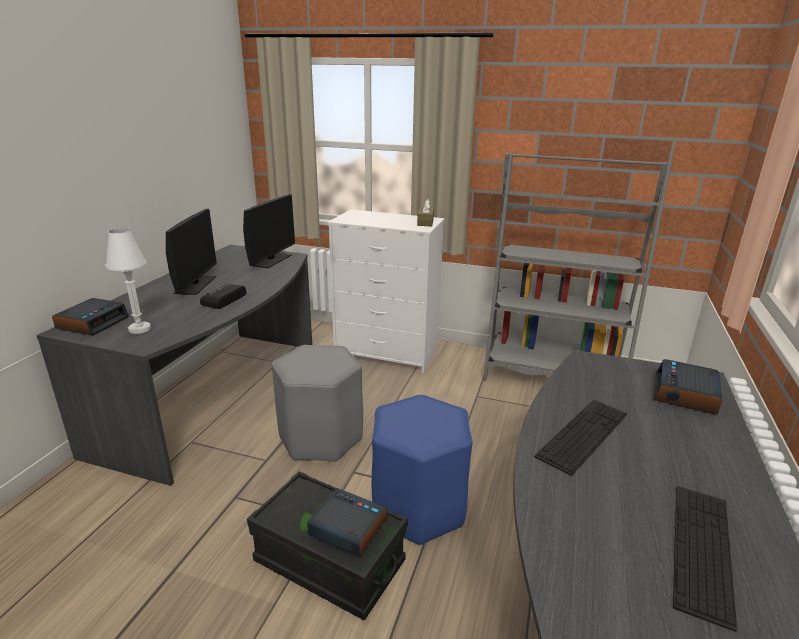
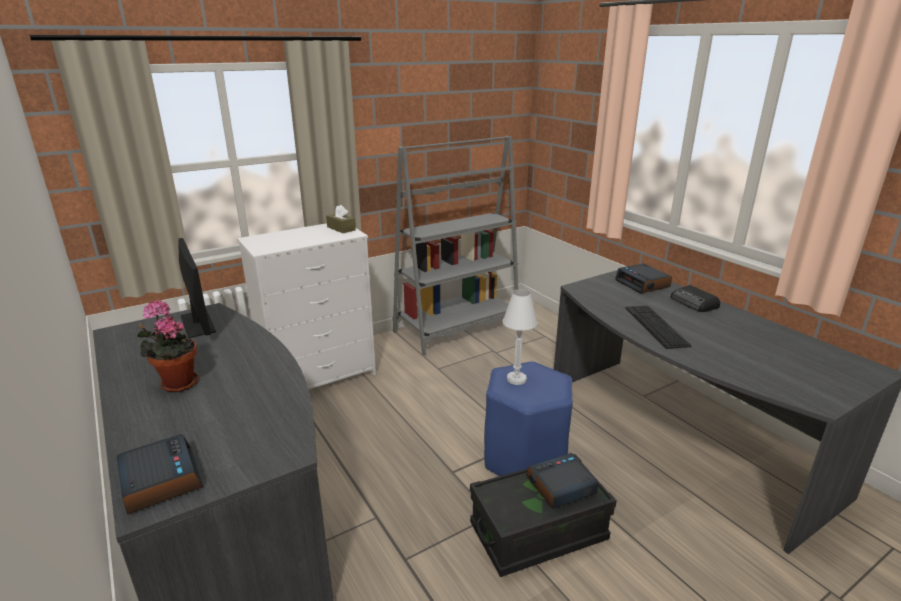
camera: 50 degrees left, 0 degrees up
white table lamp [106,228,151,334] -> white table lamp moved to [502,289,538,385]
monitor [166,209,217,295] -> potted plant [137,300,199,392]
radio [200,284,247,309] -> radio moved to [671,285,720,312]
grey stool [272,345,363,462] -> none
keyboard [673,486,737,632] -> none

